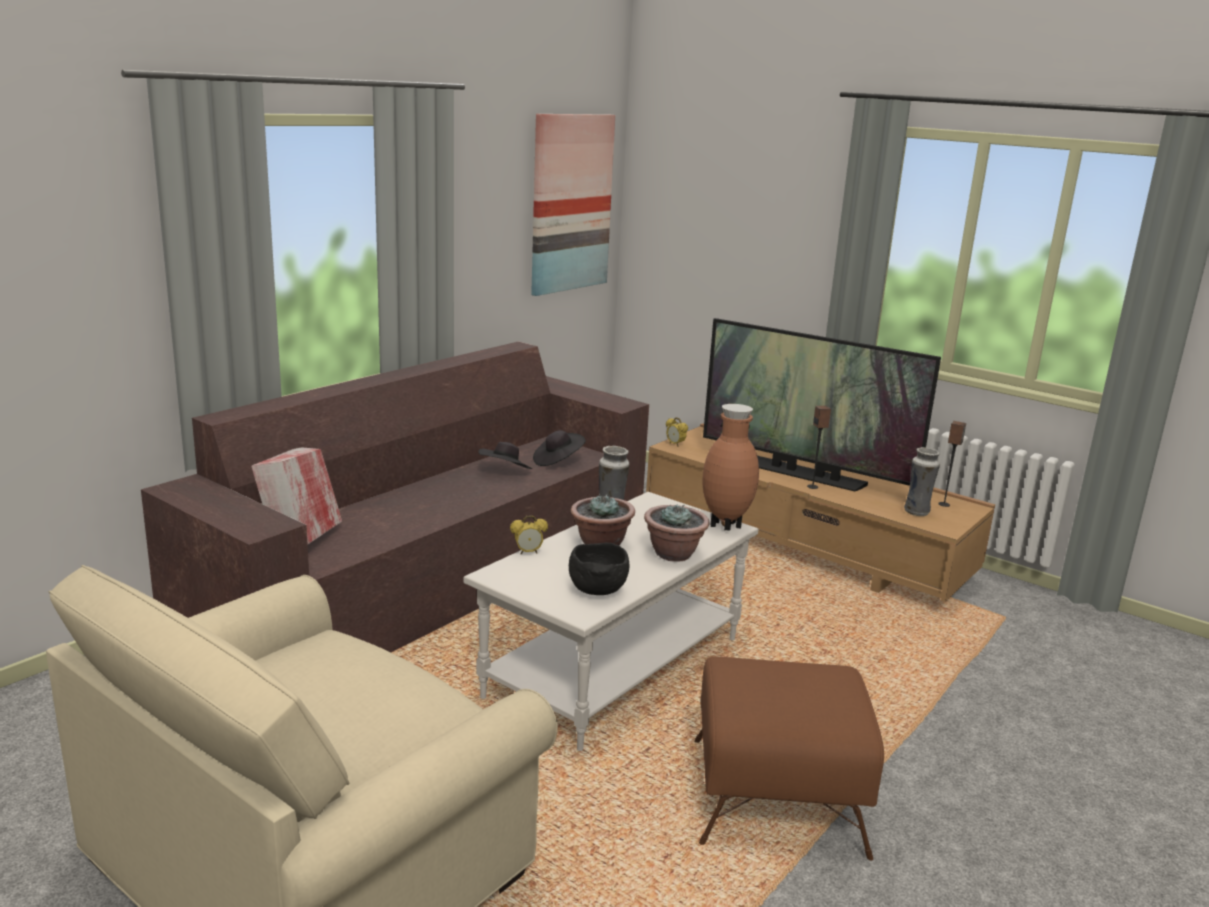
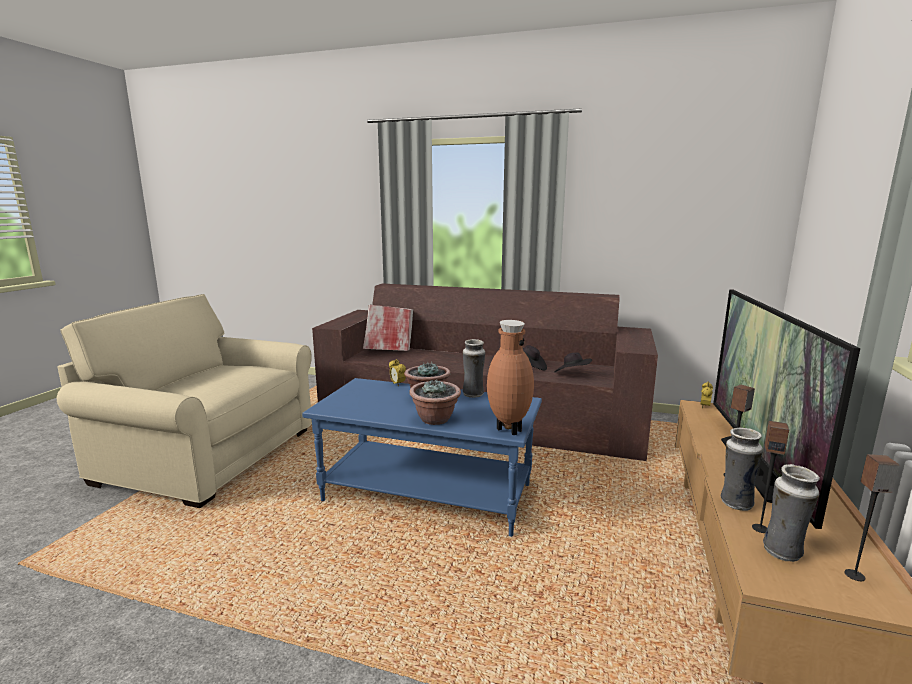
camera: 70 degrees right, 5 degrees down
white coffee table [463,492,758,751] -> blue coffee table [302,378,542,537]
picture [531,114,615,296] -> none
black bowl [569,543,629,595] -> none
brown ottoman [694,657,884,860] -> none
none -> vase [721,427,763,511]
none -> speaker [752,421,789,533]

